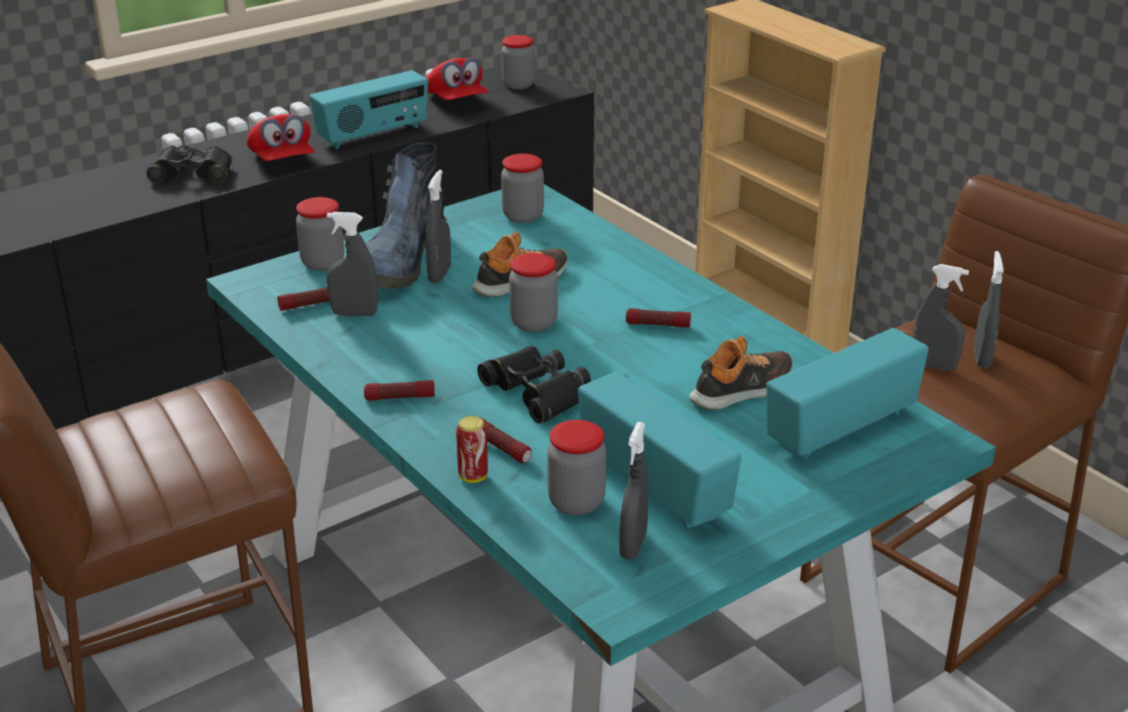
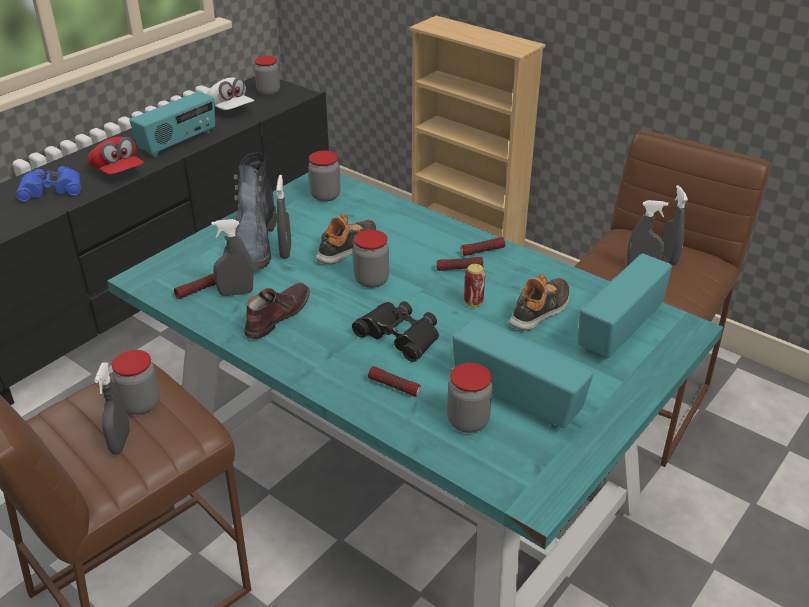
camera: 15 degrees left, 5 degrees up
black binoculars [146,145,232,183] -> blue binoculars [16,166,82,202]
jar [296,197,344,271] -> jar moved to [112,350,160,415]
flashlight [364,380,435,401] -> flashlight moved to [460,237,505,256]
red cap [425,58,489,100] -> white cap [204,77,254,110]
can [456,416,488,483] -> can moved to [464,264,485,307]
grey spray bottle [620,422,649,560] -> grey spray bottle moved to [94,363,130,455]
none -> brown shoe [244,283,310,339]

